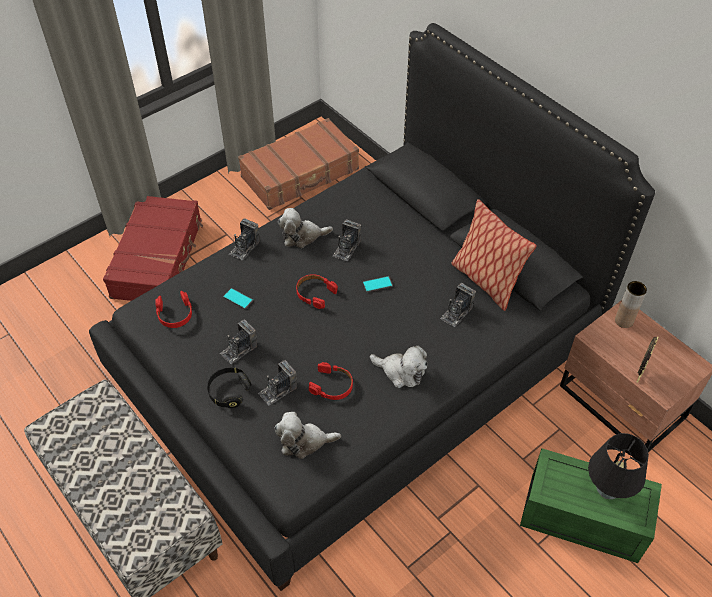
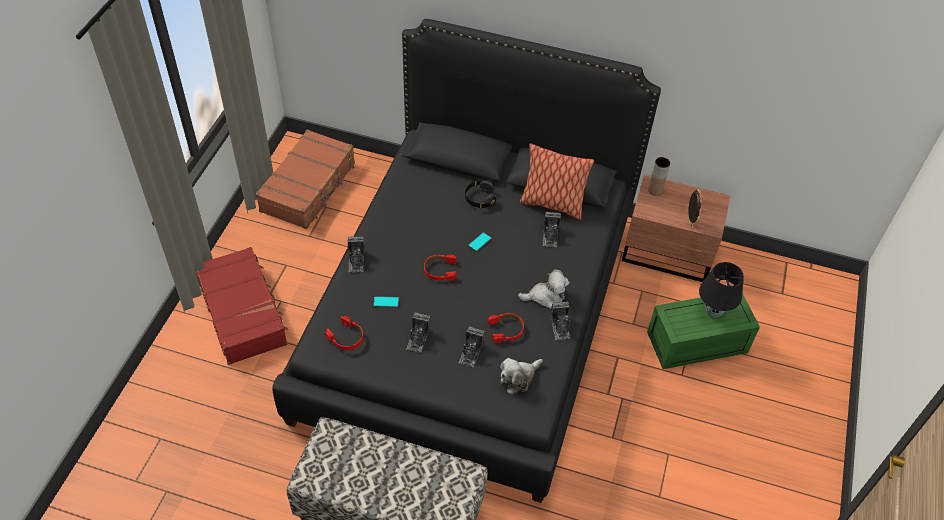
camera: 35 degrees left, 0 degrees up
black headphones [207,367,251,408] -> black headphones moved to [465,181,496,208]
plush toy [278,208,333,248] -> none
camera [332,219,361,261] -> camera moved to [550,302,571,340]

